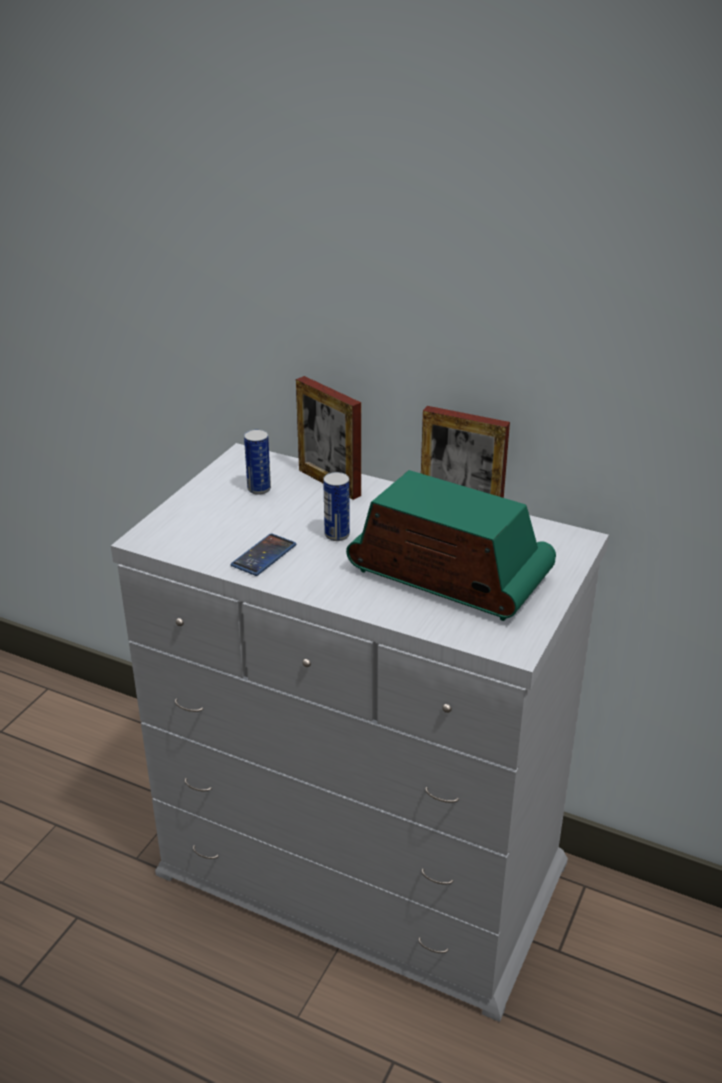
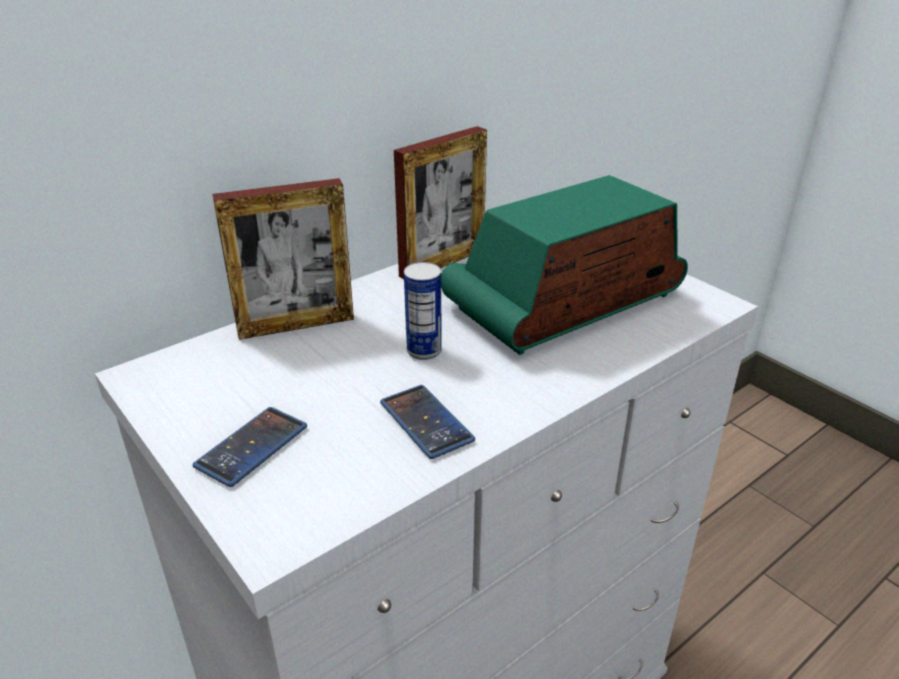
camera: 65 degrees left, 0 degrees up
can [244,429,271,495] -> none
none -> phone [193,407,307,487]

